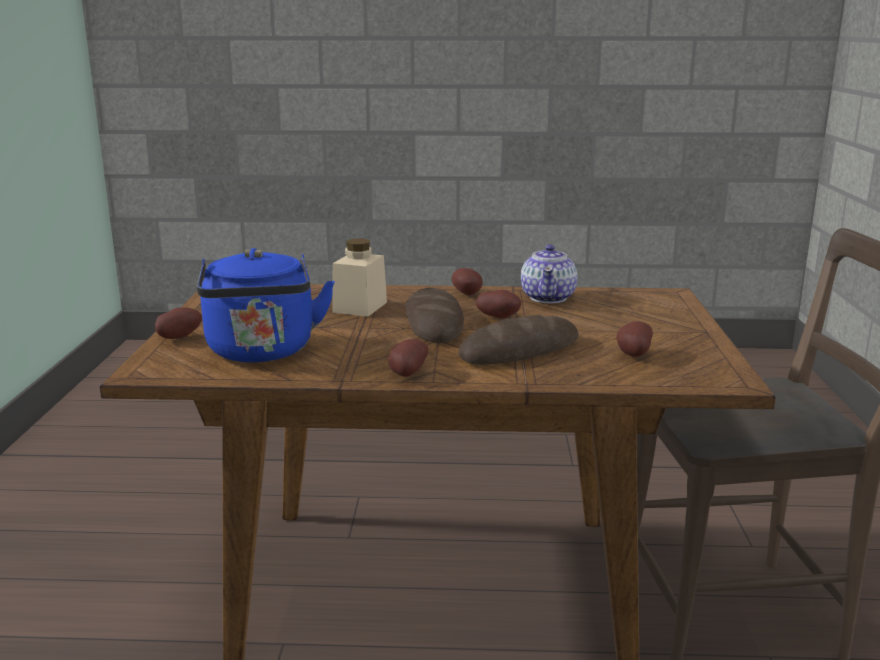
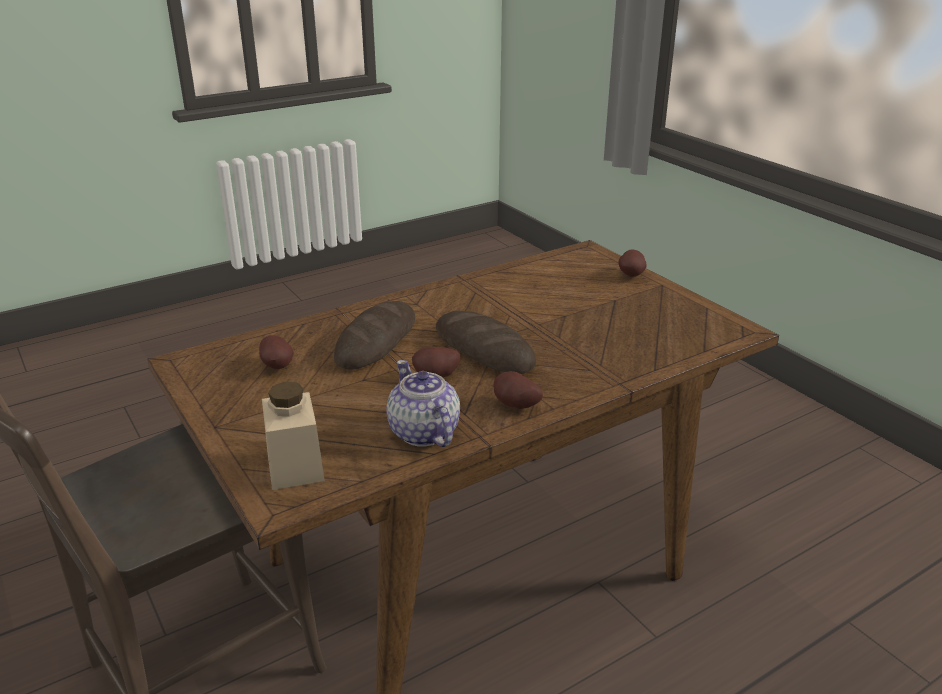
camera: 145 degrees right, 10 degrees up
blue kettle [197,248,335,362] -> none
beige jar [332,239,387,317] -> beige jar moved to [262,382,325,490]
potato [388,339,428,377] -> none

